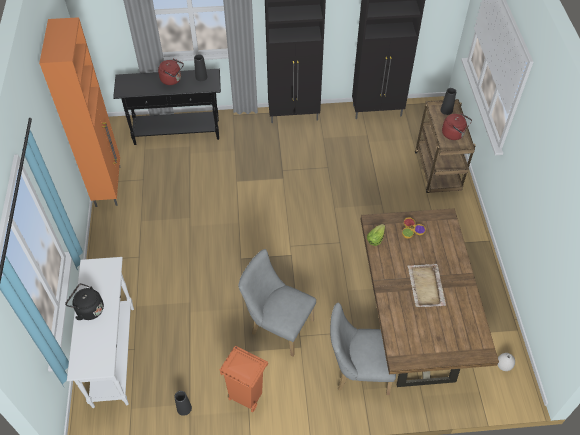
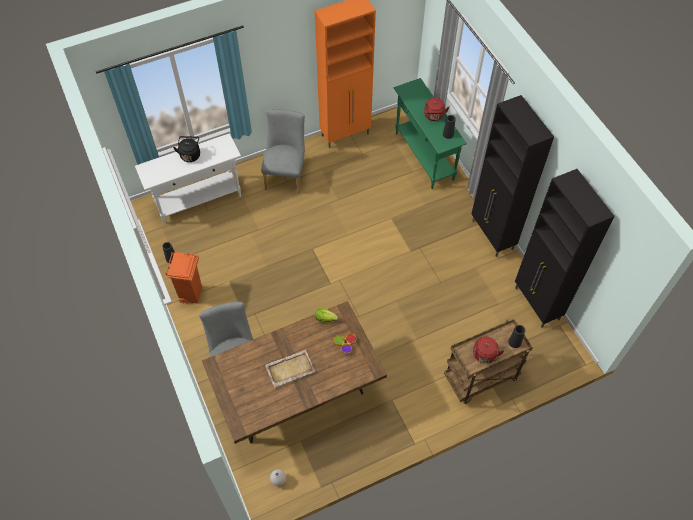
camera: 70 degrees right, 5 degrees up
black console table [113,69,221,145] -> green console table [394,78,467,189]
grey chair [239,249,316,356] -> grey chair moved to [261,109,305,194]

